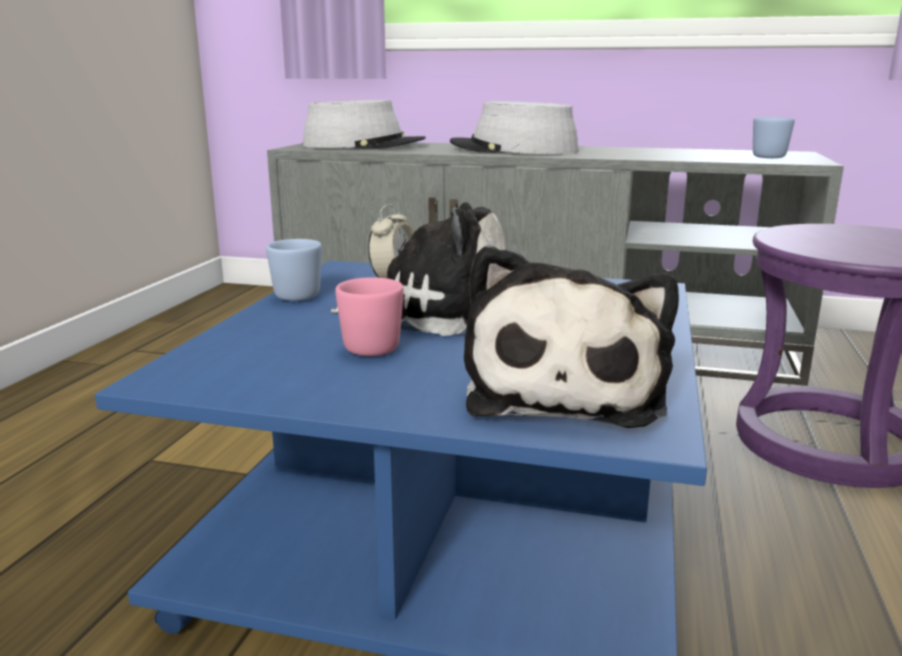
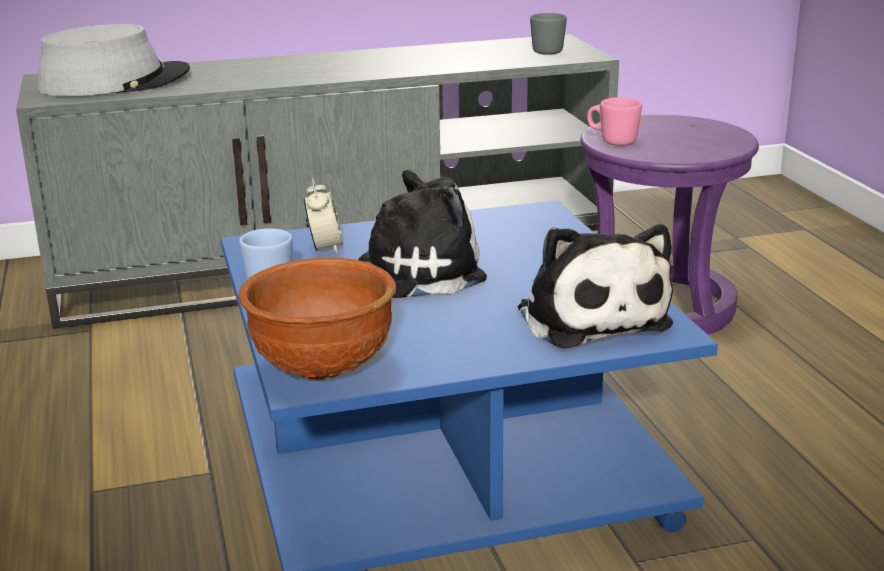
camera: 30 degrees left, 5 degrees up
pink mug [335,277,404,356] -> pink mug moved to [587,97,642,146]
grey hat [450,101,579,154] -> none
blue mug [753,117,795,158] -> grey mug [530,13,567,55]
none -> brown bowl [238,258,396,380]

